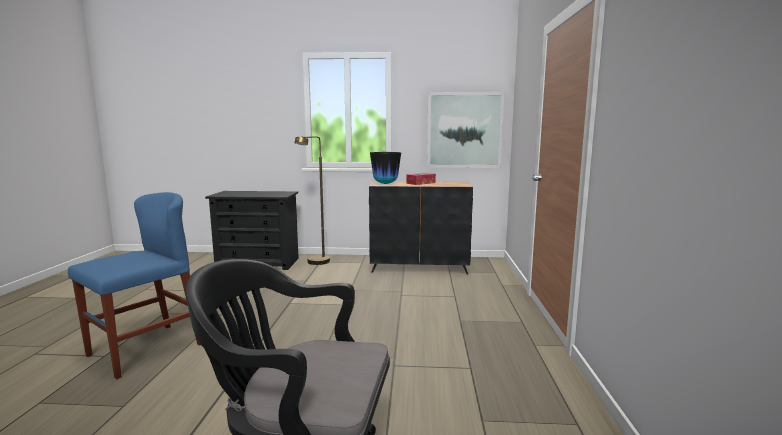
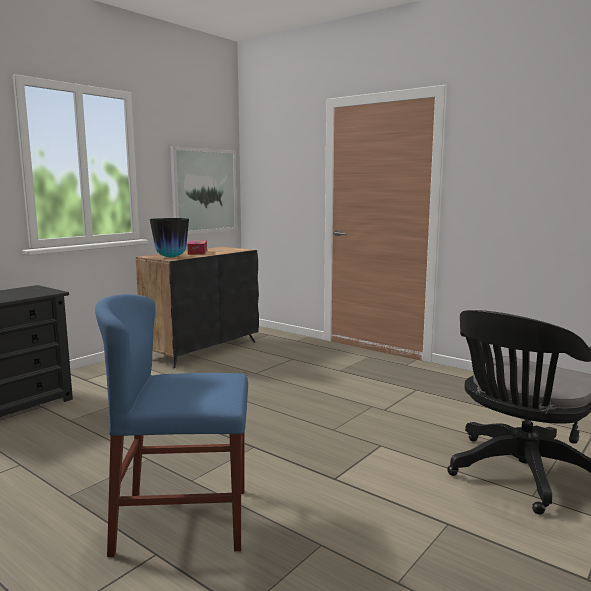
camera: 55 degrees left, 0 degrees up
blue chair [68,192,201,379] -> blue chair turned 75 degrees counterclockwise [95,294,248,557]
brown floor lamp [295,136,330,265] -> none

